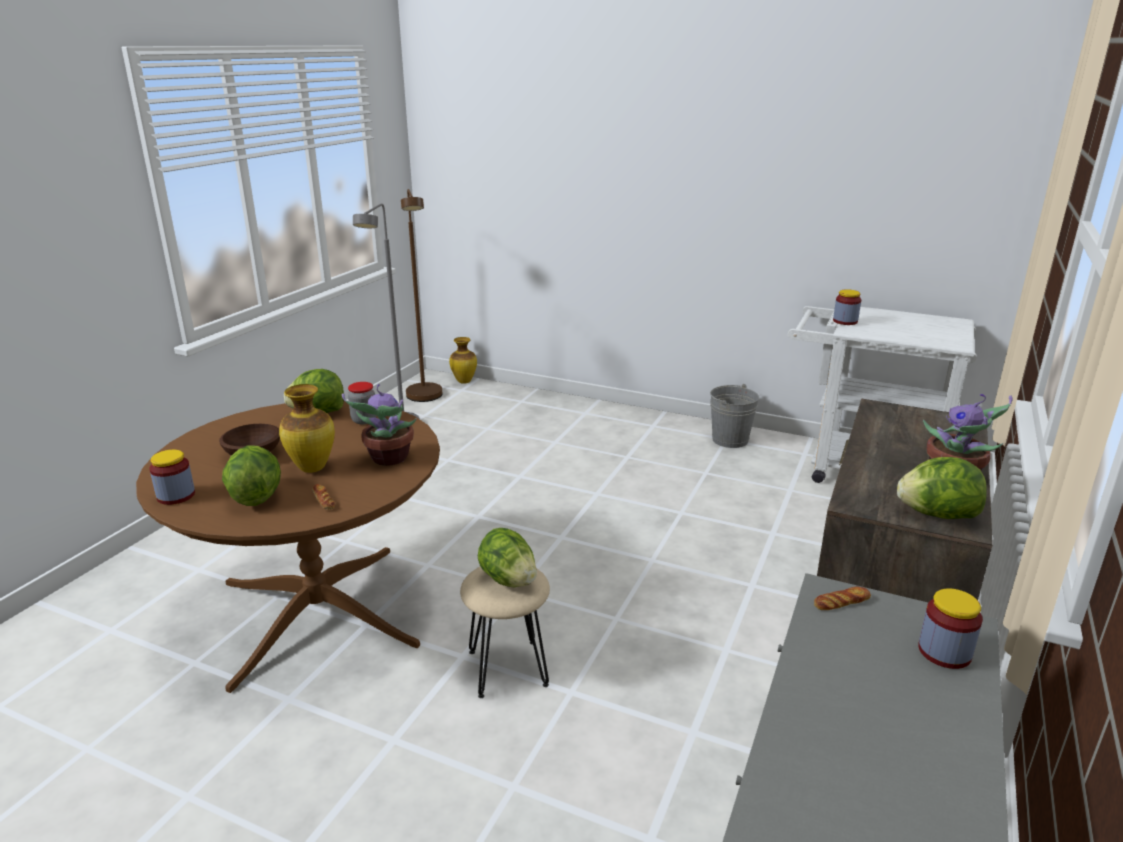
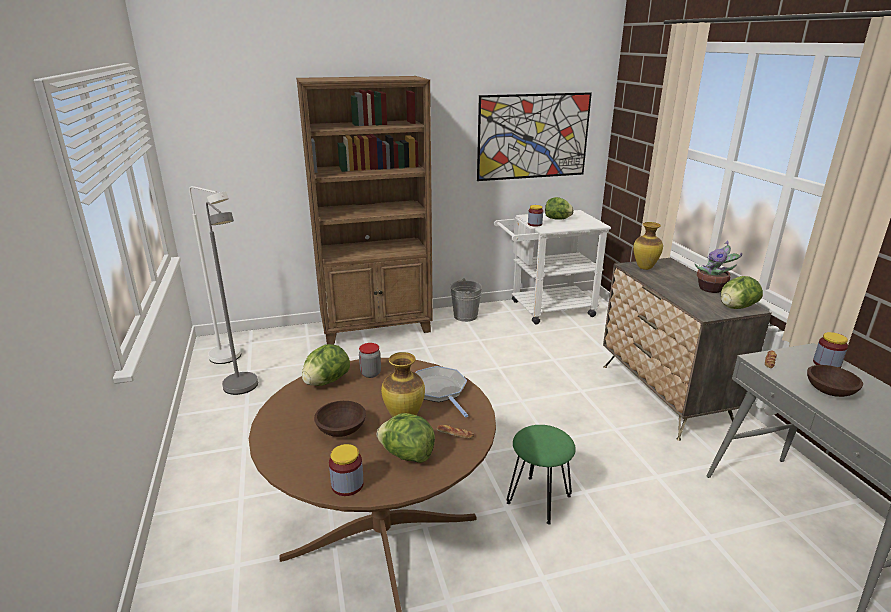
camera: 40 degrees left, 0 degrees up
potted plant [342,384,417,466] -> frying pan [415,366,468,417]
brown floor lamp [401,189,442,402] -> white floor lamp [189,186,241,364]
vase [449,337,477,384] -> vase moved to [633,222,663,270]
beige stool [460,567,550,698] -> green stool [507,425,576,525]
lettuce [478,528,537,587] -> lettuce moved to [545,197,574,220]
none -> brown bookcase [296,76,433,345]
none -> picture [477,92,592,181]
none -> brown bowl [807,365,863,397]

